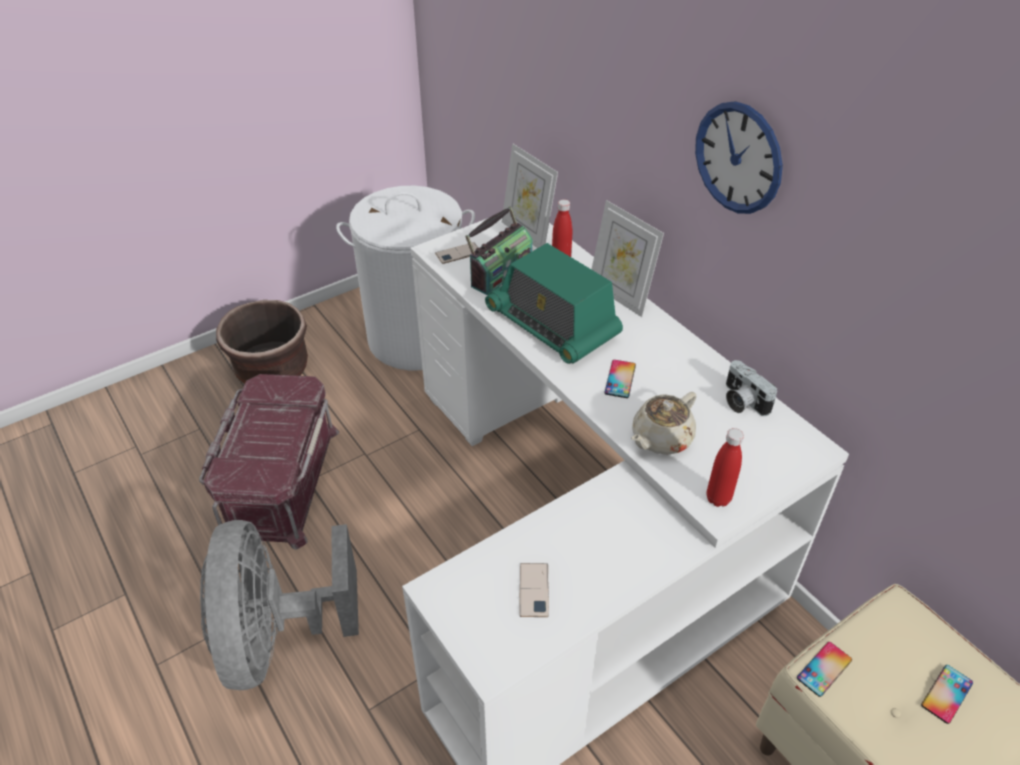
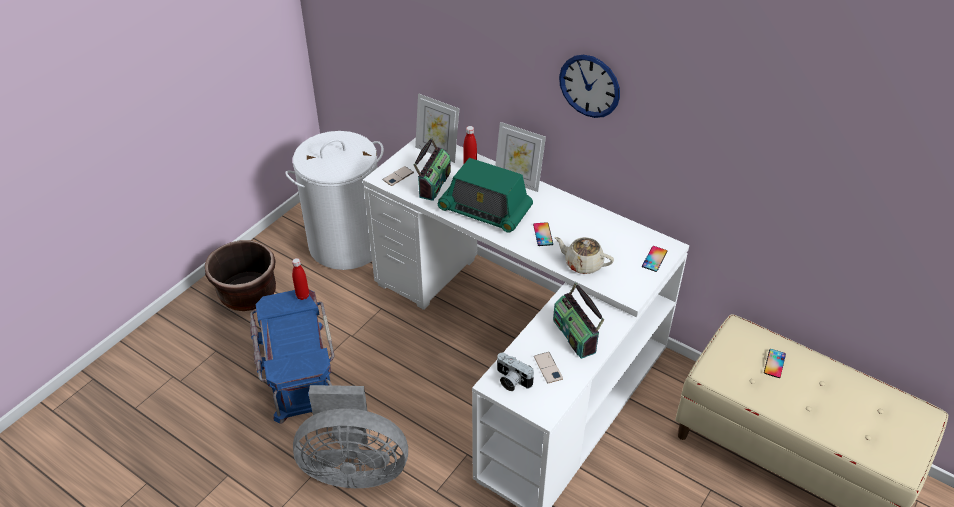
camera: 20 degrees left, 0 degrees up
red storage box [199,374,339,550] -> blue storage box [250,290,334,424]
grey fan [200,520,359,690] -> grey fan turned 60 degrees counterclockwise [293,385,408,488]
beige teapot [631,392,696,455] -> beige teapot turned 90 degrees clockwise [554,237,614,274]
red bottle [706,428,744,507] -> red bottle moved to [292,258,309,300]
camera [726,360,777,416] -> camera moved to [497,353,534,391]
phone [797,642,852,697] -> phone moved to [642,246,667,272]
none -> radio [553,283,604,359]

